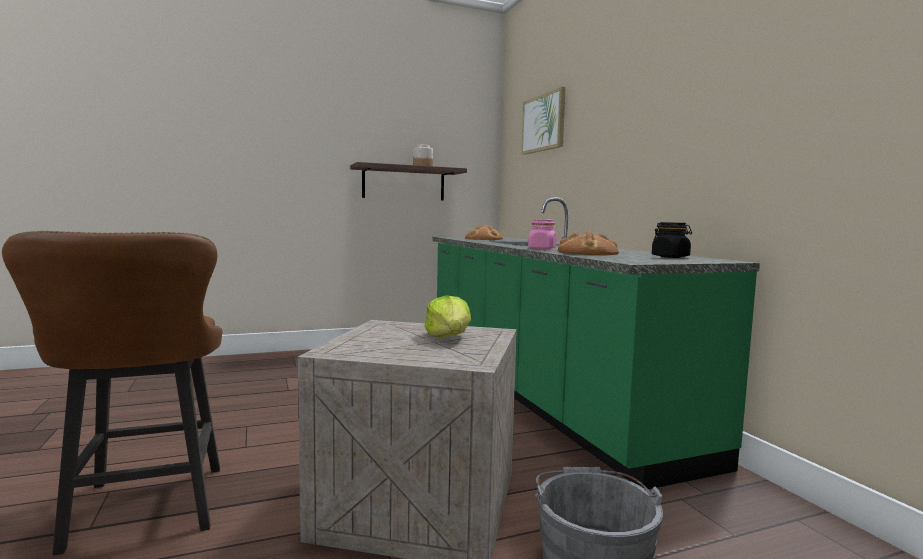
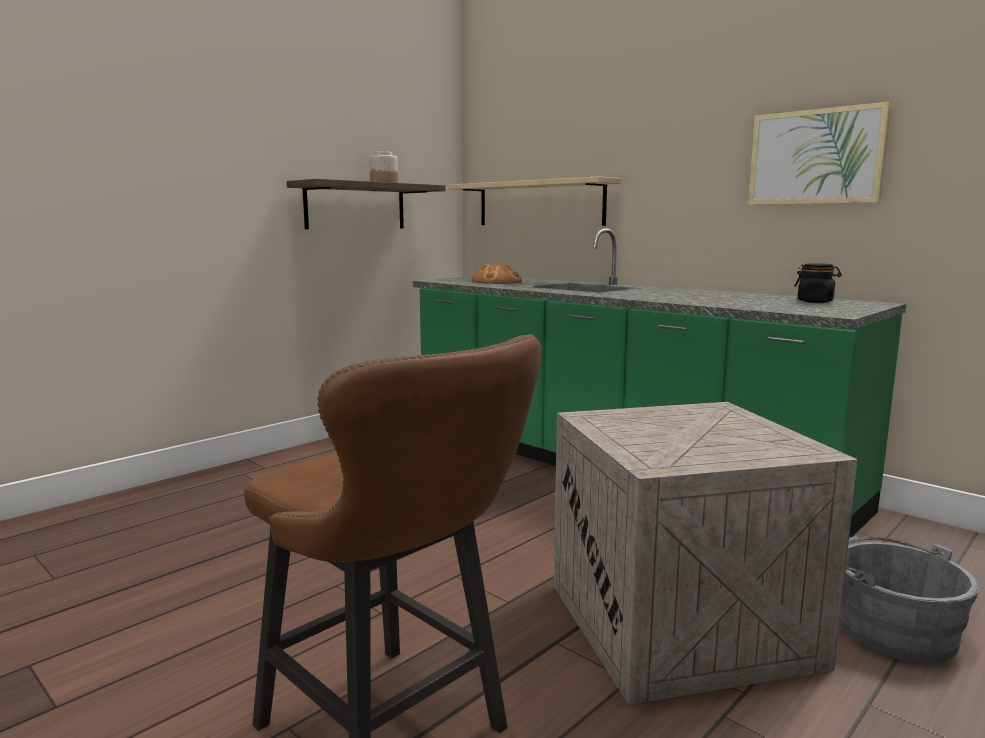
camera: 25 degrees left, 5 degrees up
lettuce [424,295,471,337] -> none
picture [521,87,566,155] -> picture moved to [748,102,891,205]
pink jar [528,219,557,249] -> none
bread [558,232,619,255] -> none
none -> beige shelf [448,176,622,226]

